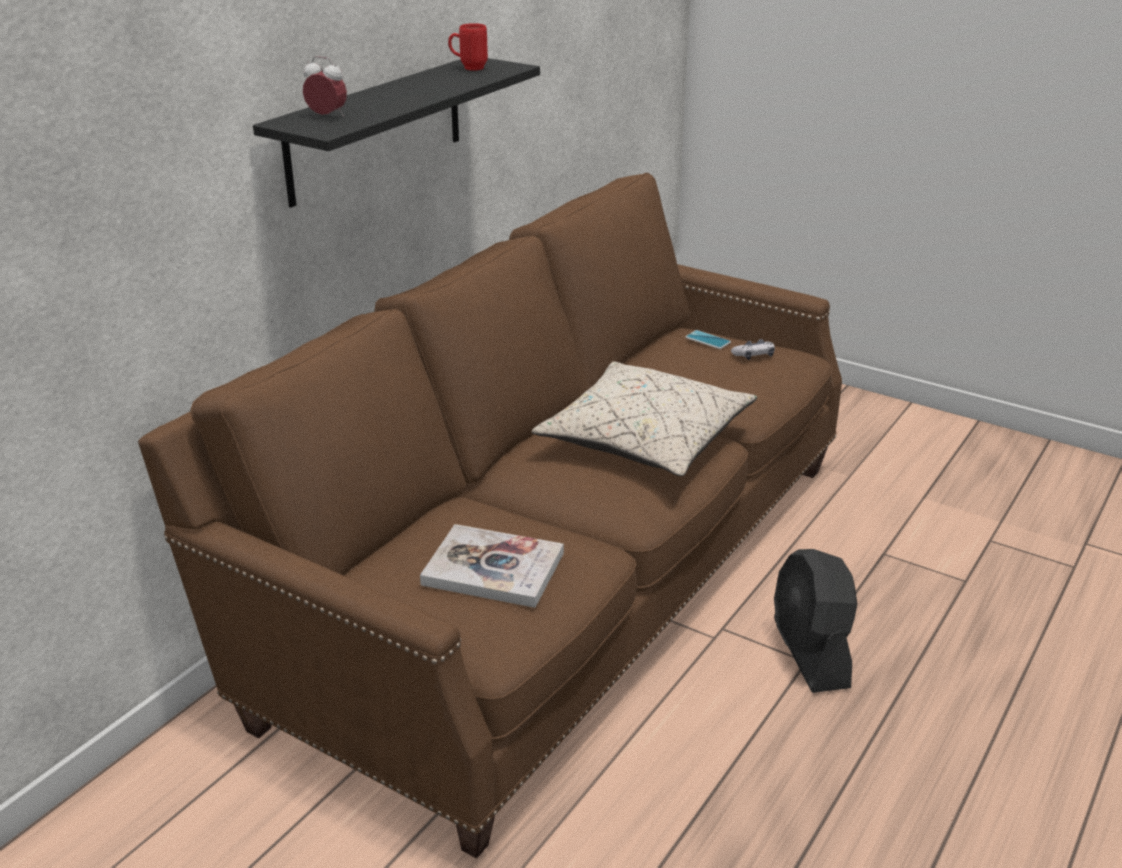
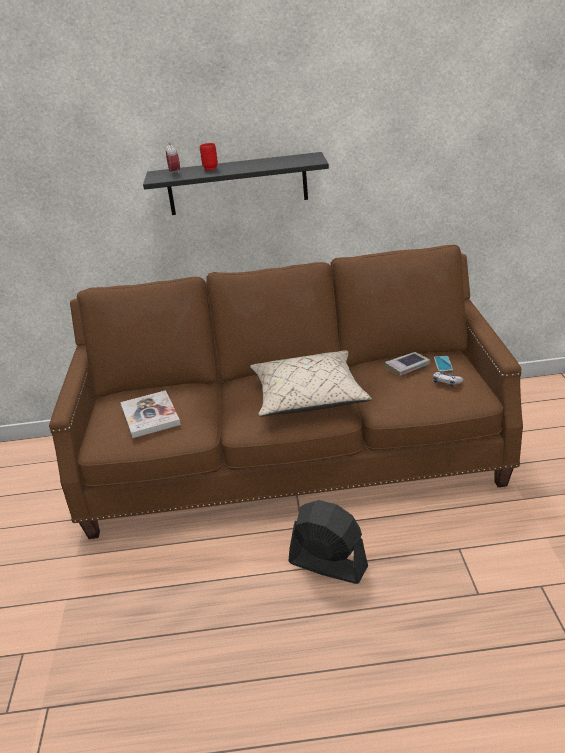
camera: 55 degrees right, 0 degrees up
red mug [448,23,488,70] -> red mug moved to [200,143,218,170]
black fan [774,549,857,693] -> black fan turned 75 degrees clockwise [288,500,368,584]
none -> book [385,352,430,376]

